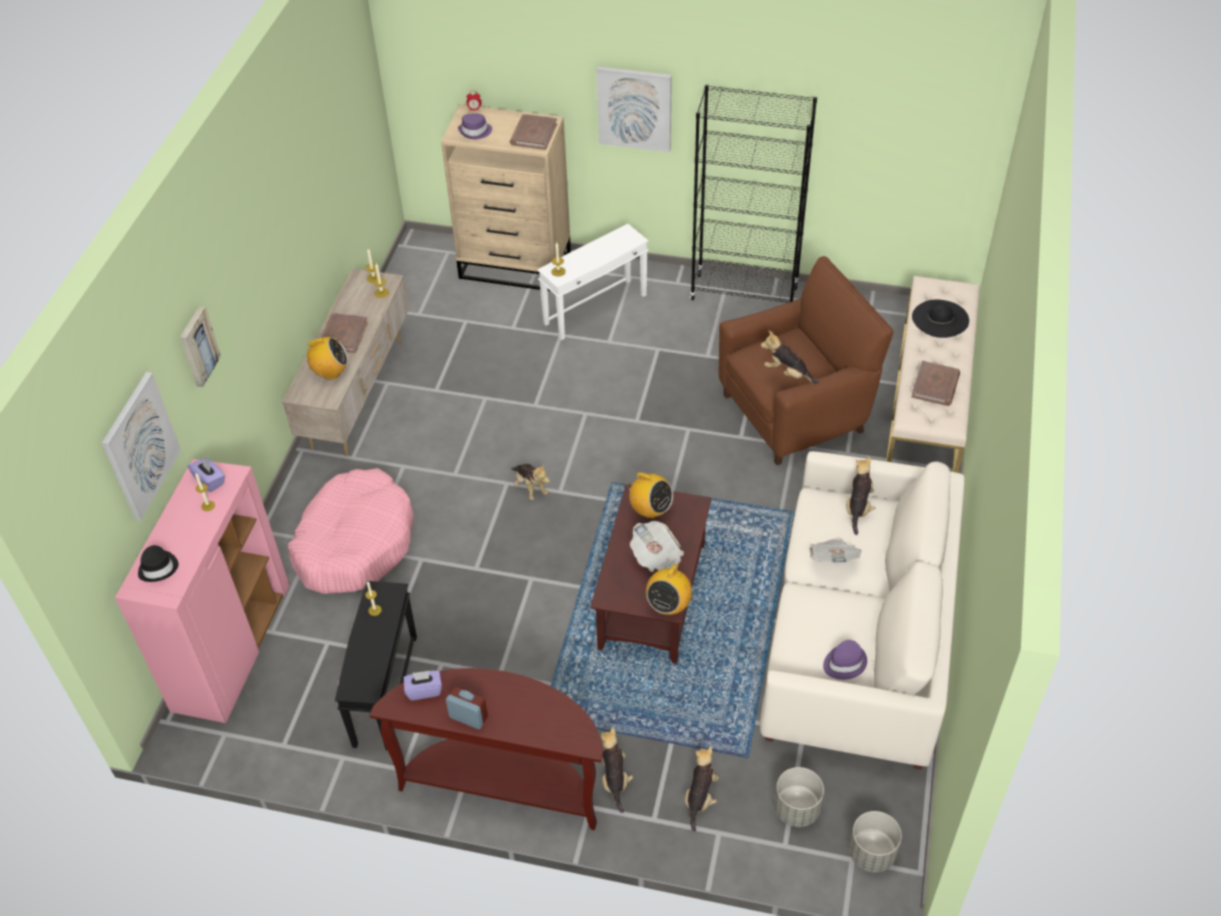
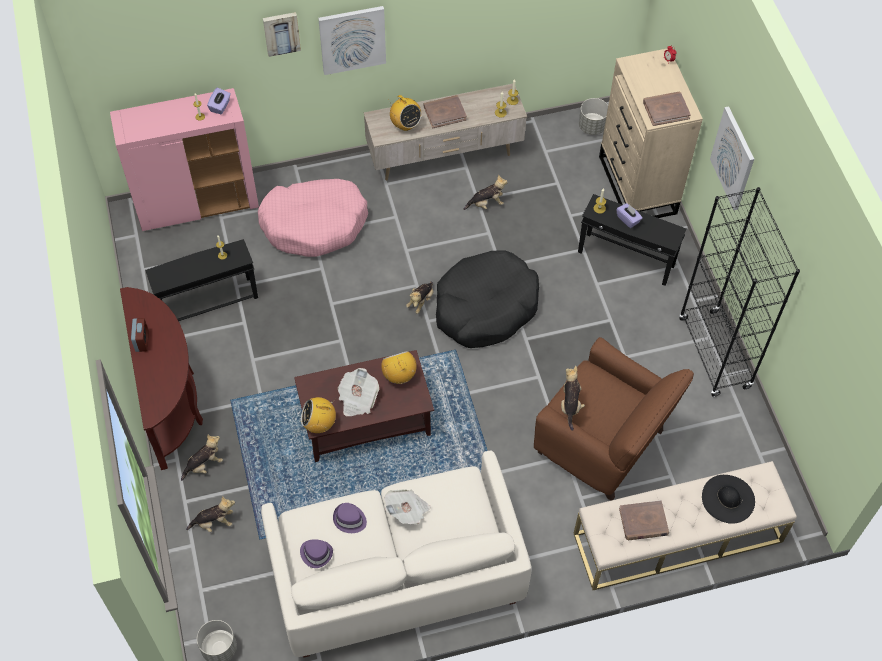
camera: 60 degrees right, 10 degrees up
picture [102,372,181,520] -> picture moved to [318,6,386,75]
black hat [138,545,178,582] -> none
purple tissue box [403,670,442,701] -> purple tissue box moved to [616,203,643,228]
purple hat [458,113,492,139] -> purple hat moved to [333,503,367,533]
white side table [537,224,649,340] -> black side table [578,194,687,286]
radio [625,472,673,519] -> radio turned 150 degrees clockwise [381,351,417,384]
grey planter [774,767,824,827] -> grey planter moved to [579,98,608,135]
plush toy [846,456,876,535] -> plush toy moved to [463,175,508,210]
none -> black dog bed [436,250,539,348]

